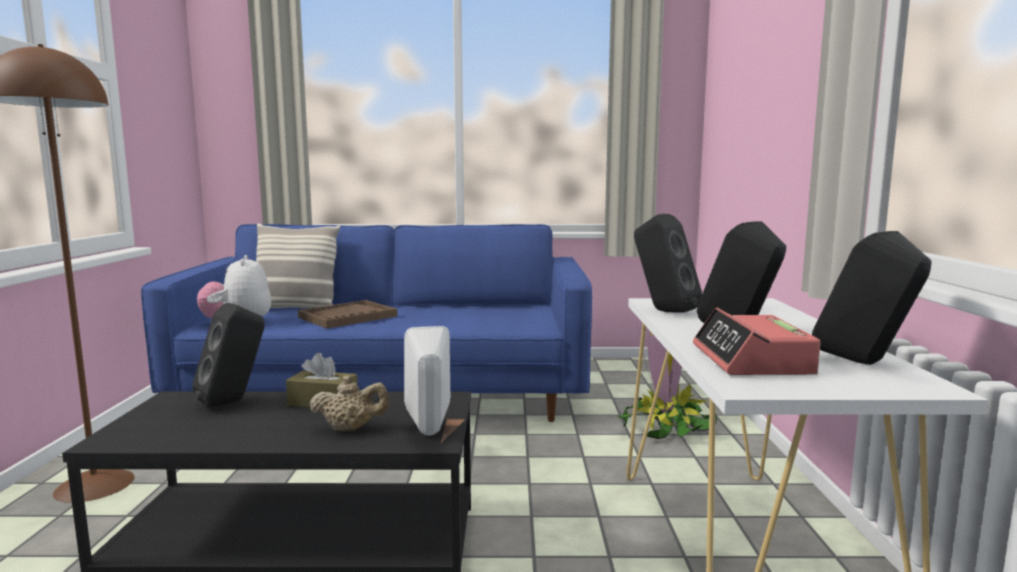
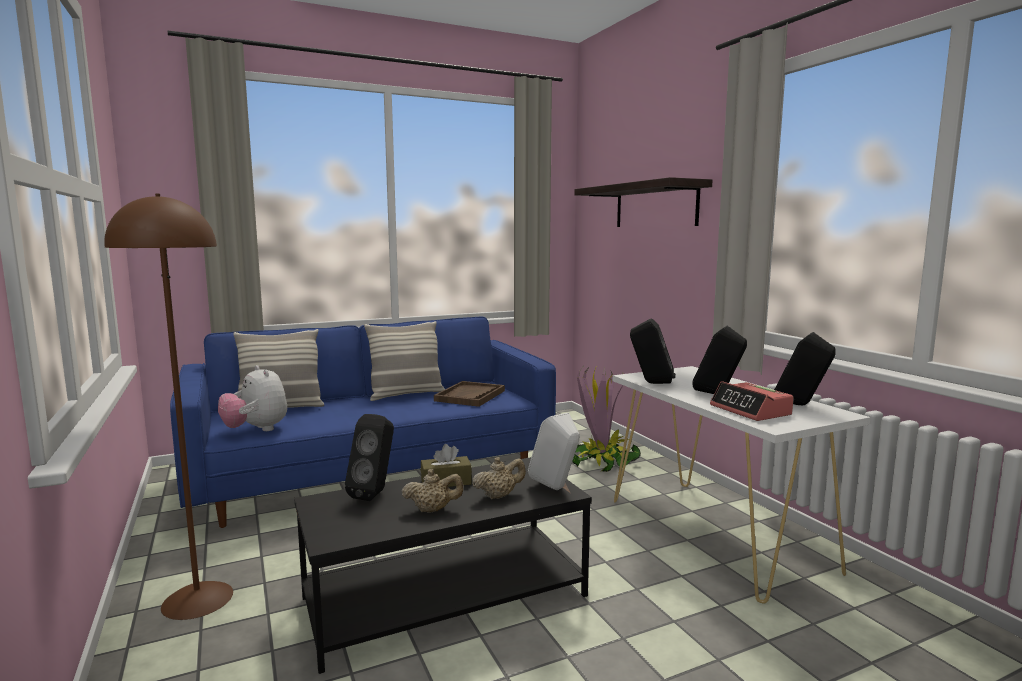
camera: 25 degrees left, 0 degrees up
brown tray [298,300,397,329] -> brown tray moved to [434,381,505,407]
none -> pillow [364,321,445,401]
none -> beige teapot [402,469,464,513]
none -> shelf [575,177,713,227]

